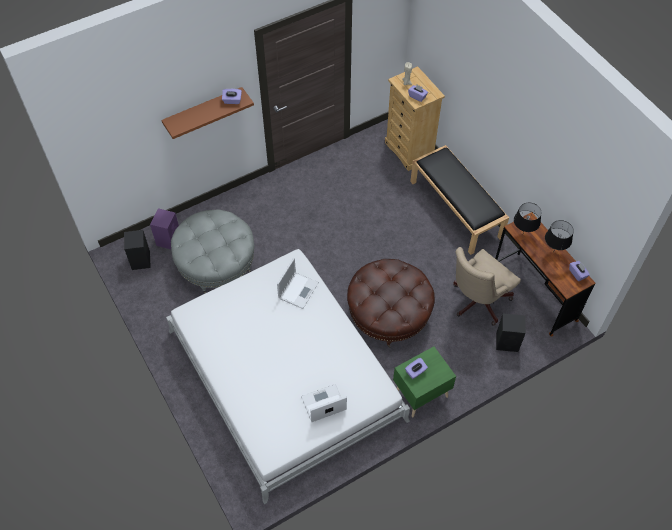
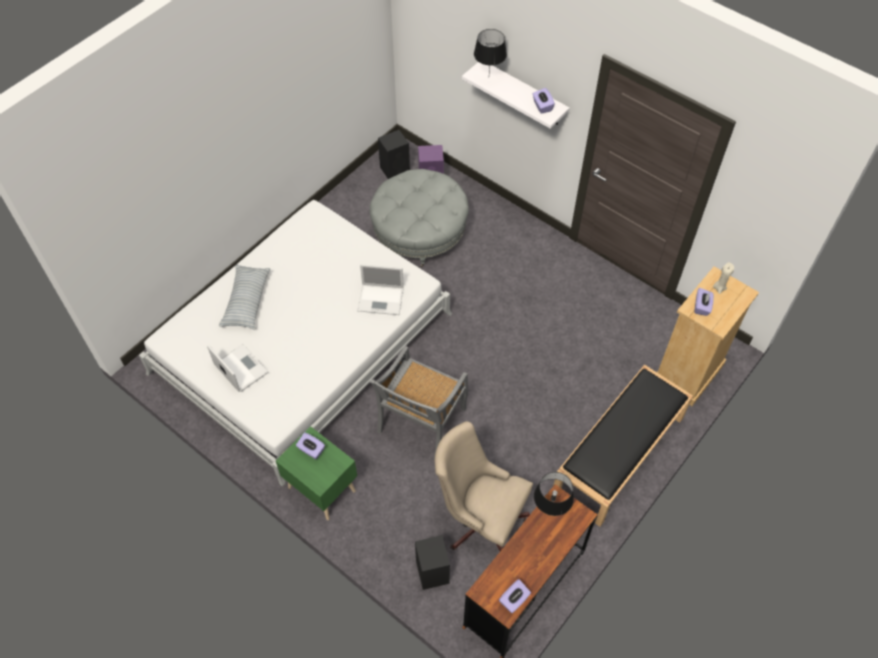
camera: 70 degrees right, 0 degrees up
brown shelf [161,87,254,139] -> white shelf [462,62,570,129]
brown ottoman [347,259,435,348] -> grey chair [370,346,468,459]
black table lamp [545,220,574,253] -> black table lamp moved to [474,29,507,72]
none -> pillow [219,265,271,330]

